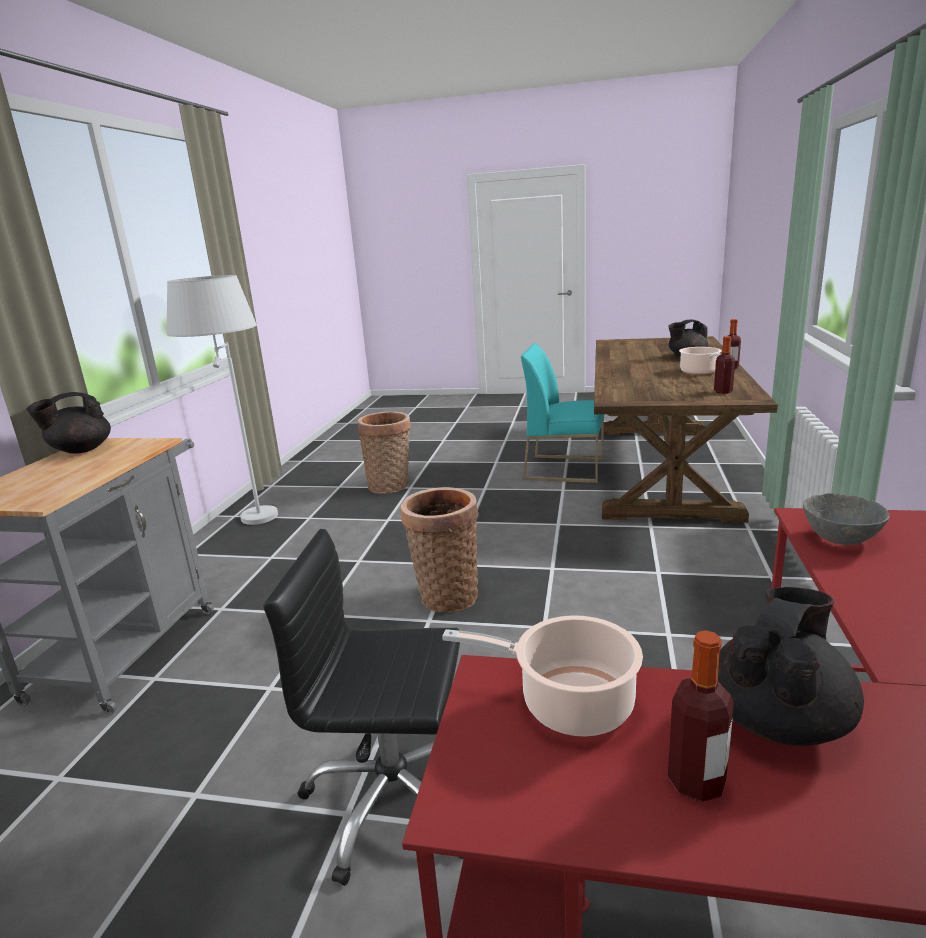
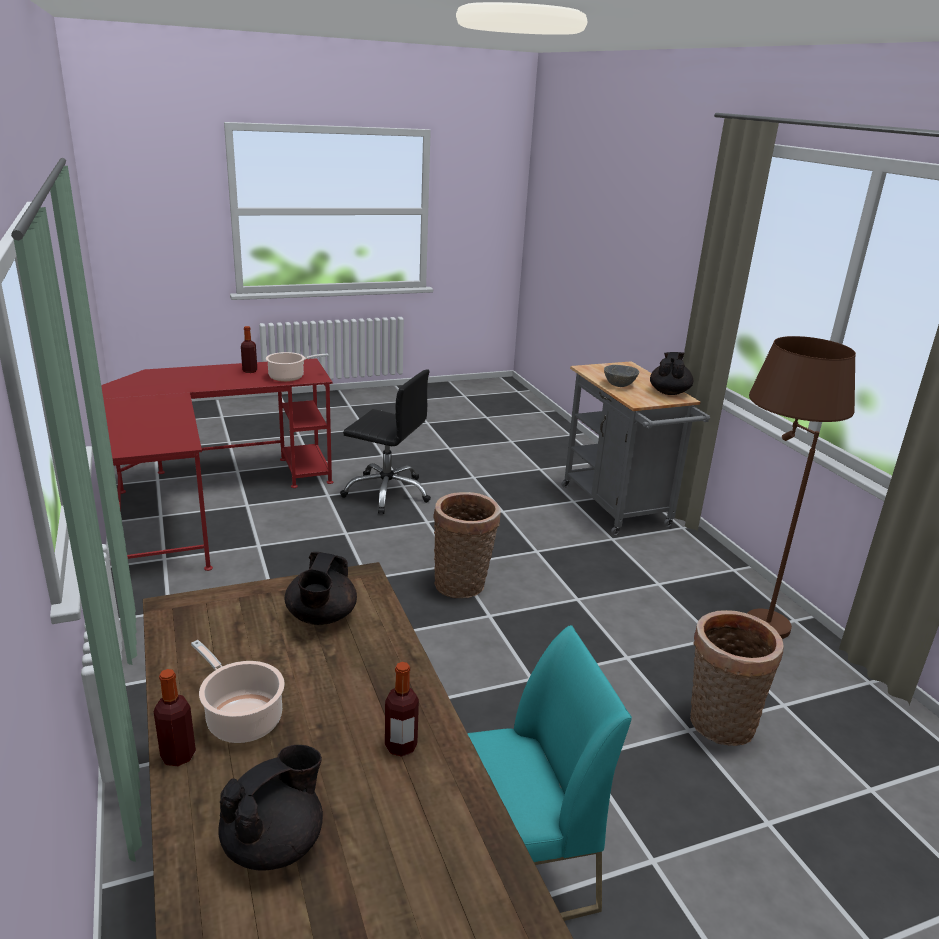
camera: 145 degrees right, 5 degrees up
white floor lamp [166,275,278,525] -> brown floor lamp [747,336,856,639]
black office chair [263,529,463,886] -> black office chair turned 45 degrees clockwise [340,369,431,514]
bottle [714,336,735,394] -> bottle moved to [385,662,419,757]
black teapot [718,587,864,746] -> black teapot moved to [284,552,357,625]
grey bowl [803,493,890,545] -> grey bowl moved to [604,365,639,387]

